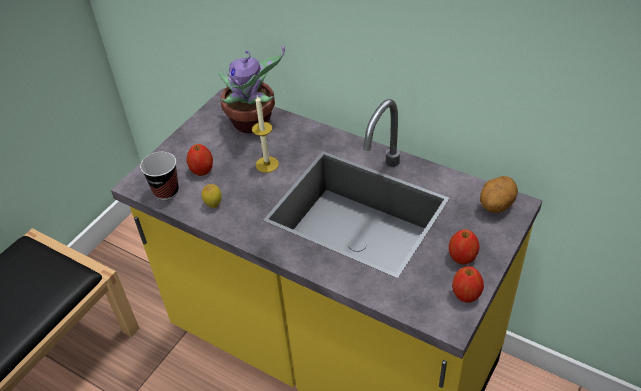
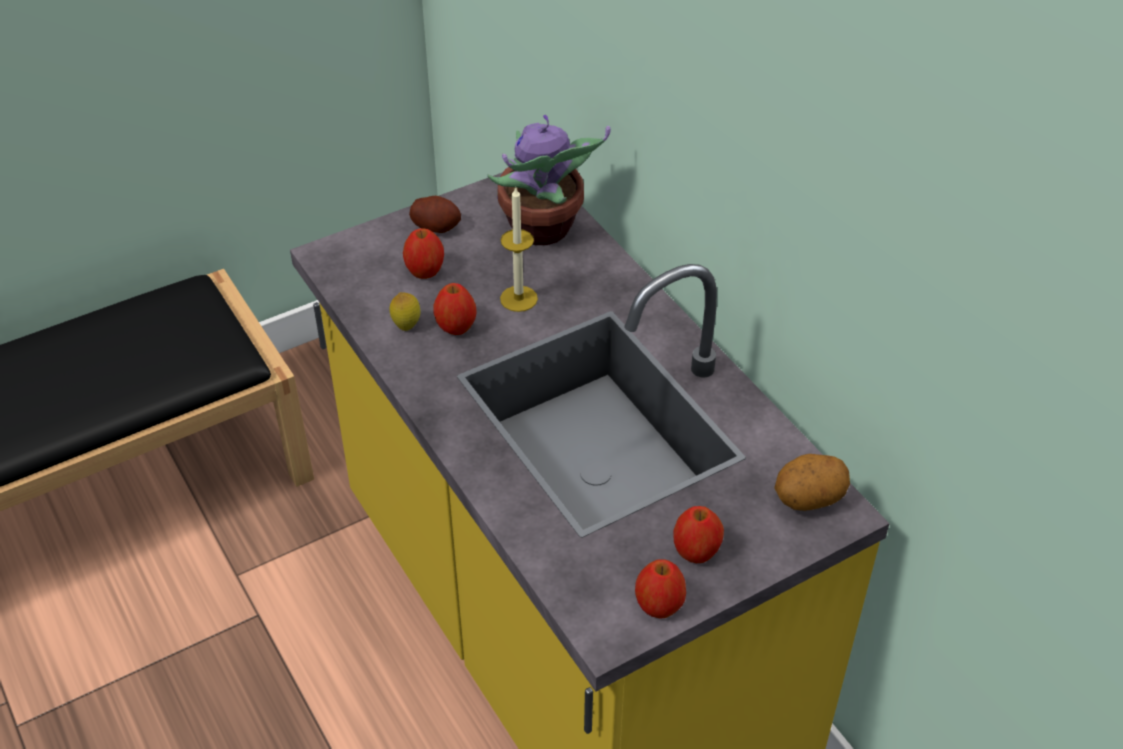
camera: 25 degrees right, 0 degrees up
cup [140,152,179,200] -> none
none -> potato [409,196,461,233]
none -> apple [433,283,476,335]

